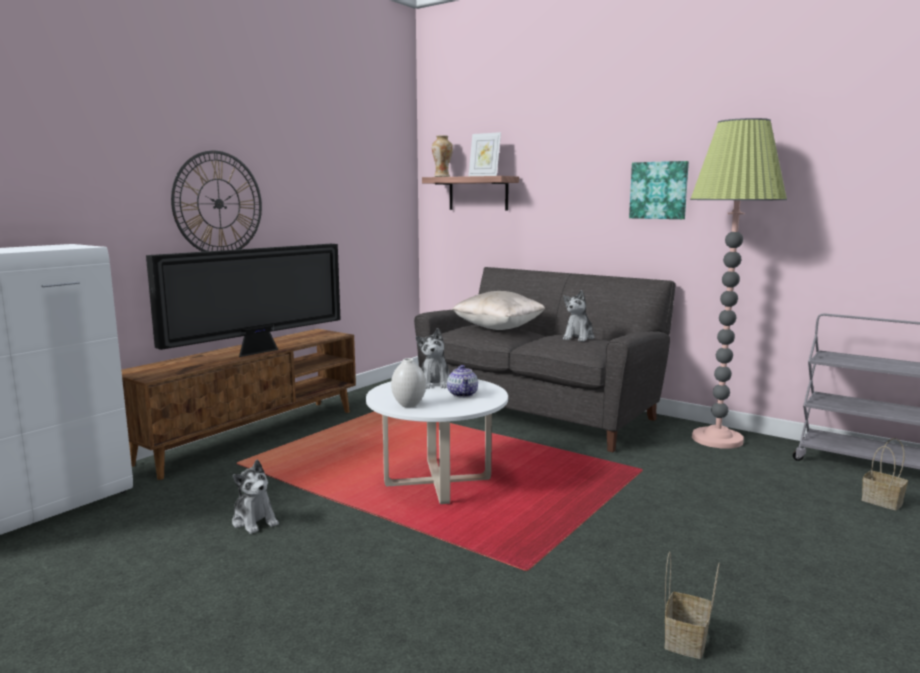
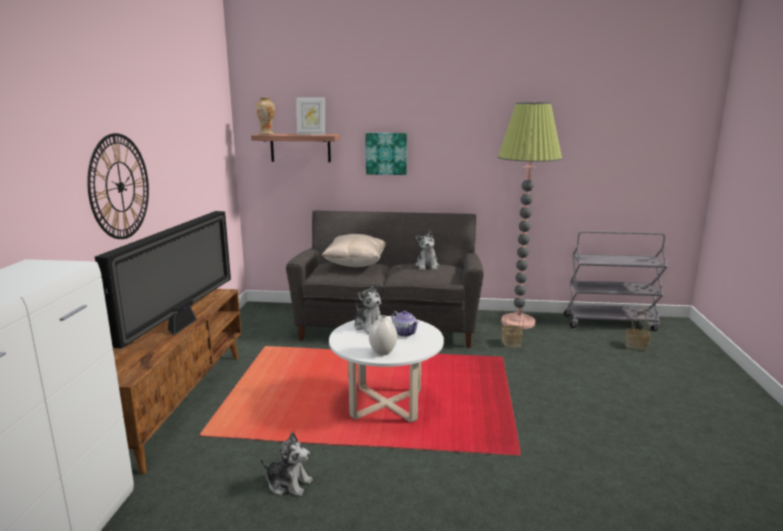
camera: 30 degrees left, 5 degrees up
picture [629,161,689,219] -> picture moved to [365,133,407,175]
basket [665,552,720,659] -> basket moved to [502,308,524,348]

